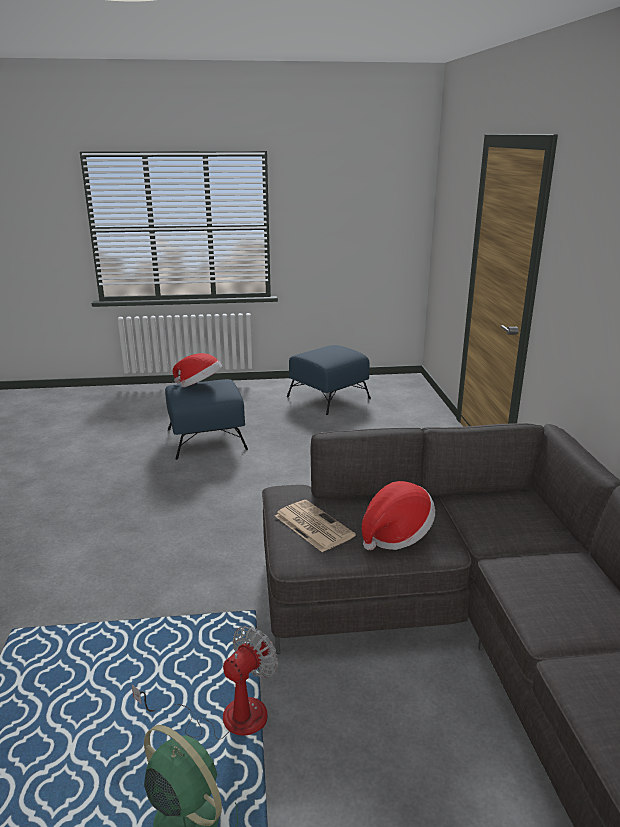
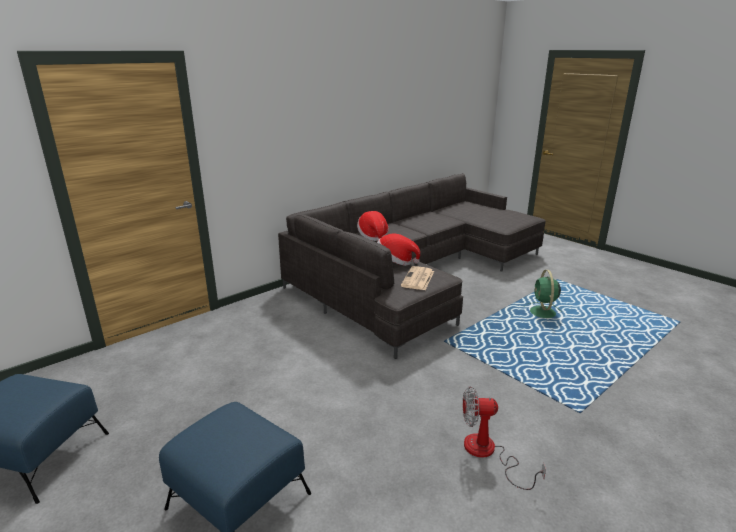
camera: 125 degrees left, 0 degrees up
fan [132,626,278,739] -> fan moved to [463,386,546,490]
hat [173,353,222,387] -> hat moved to [357,211,389,241]

